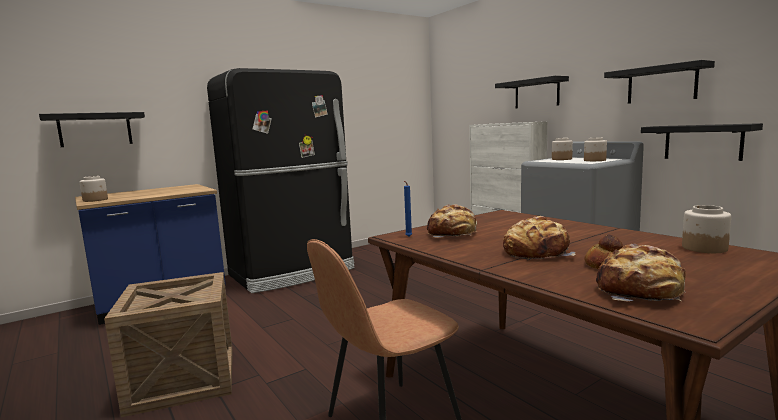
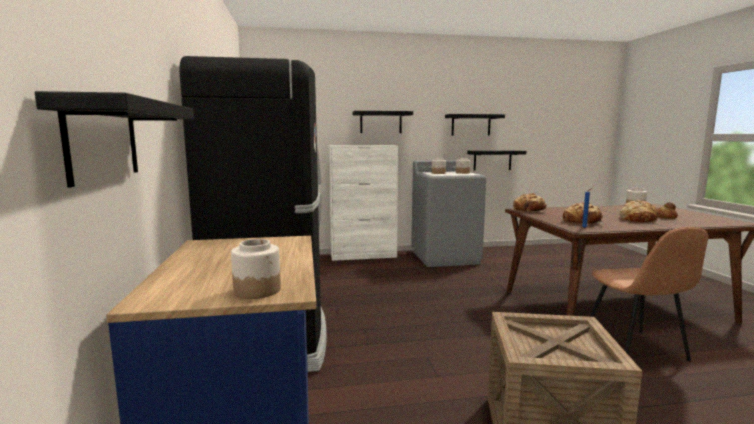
camera: 65 degrees left, 0 degrees up
bread [596,244,686,301] -> bread moved to [513,193,546,212]

